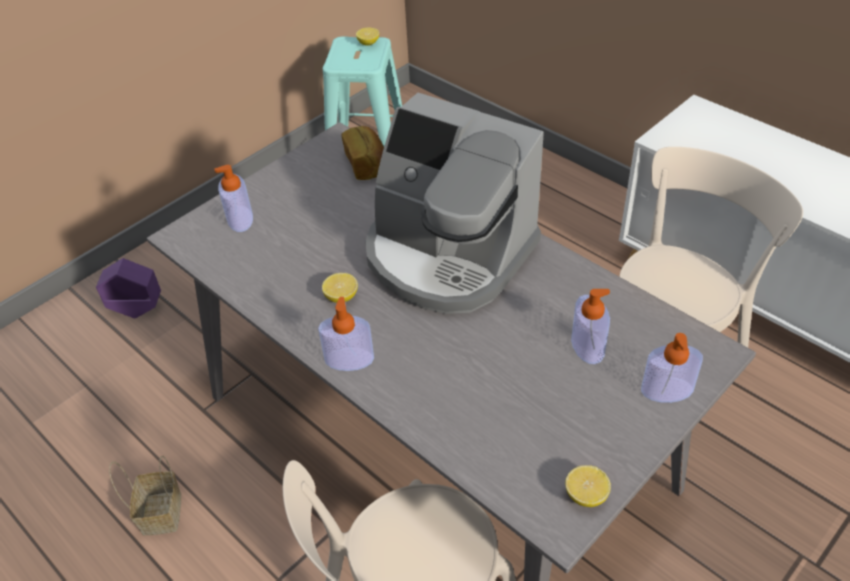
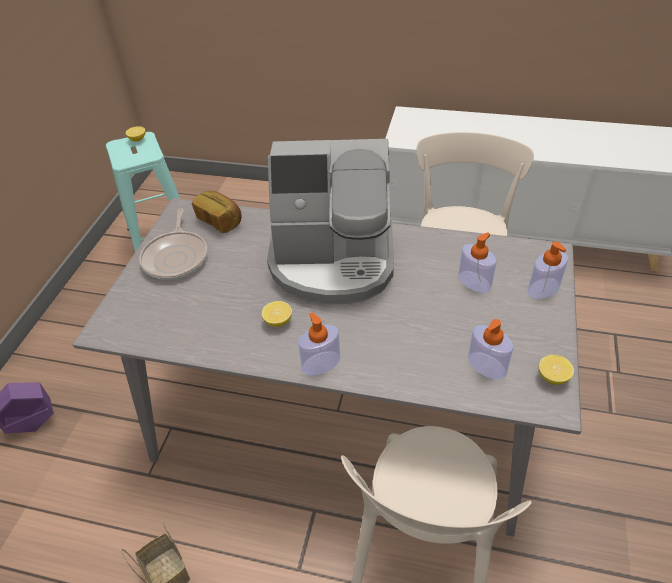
camera: 30 degrees left, 0 degrees up
soap dispenser [214,165,253,232] -> soap dispenser moved to [468,319,514,379]
none -> frying pan [139,208,207,280]

